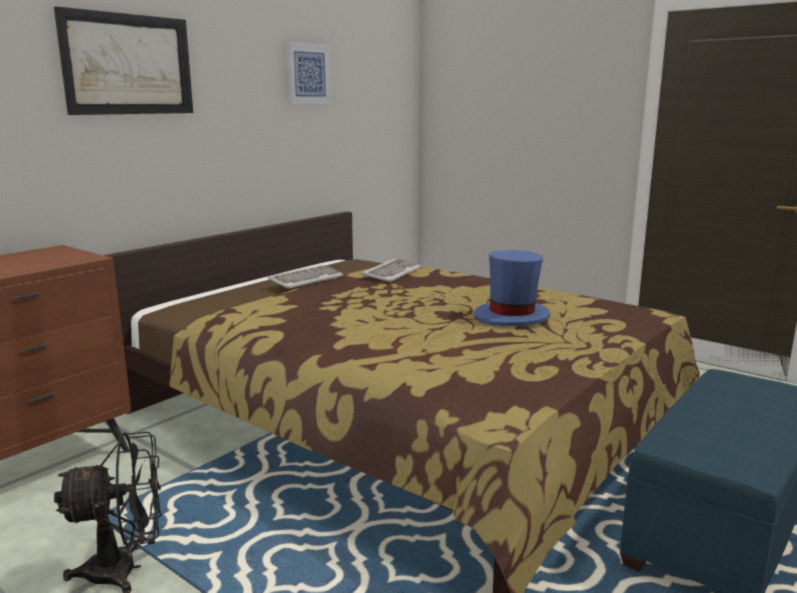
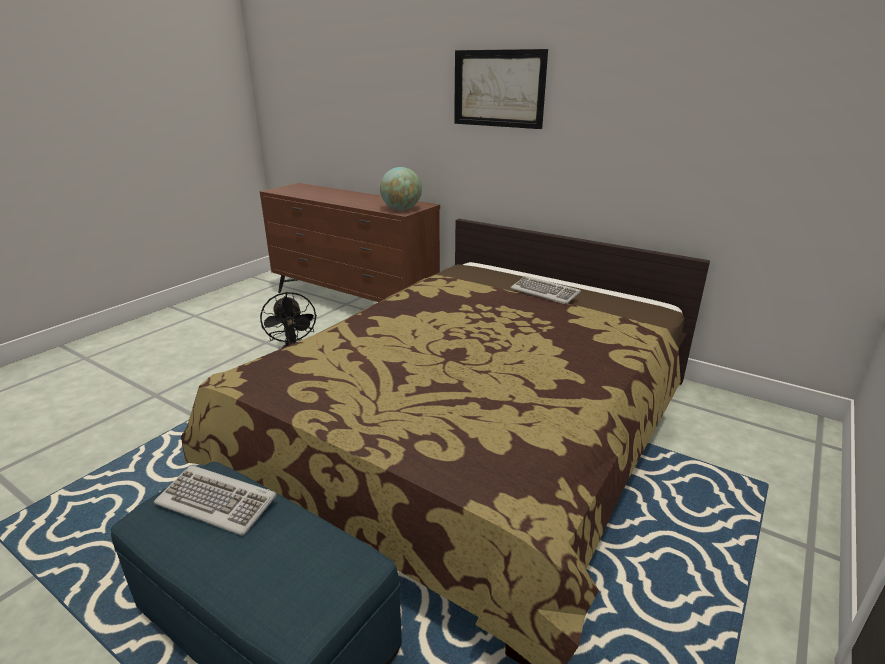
camera: 85 degrees right, 10 degrees up
picture [285,41,332,104] -> none
keyboard [362,259,421,282] -> keyboard moved to [154,465,277,536]
blue hat [474,250,550,326] -> none
none -> globe [380,167,422,210]

